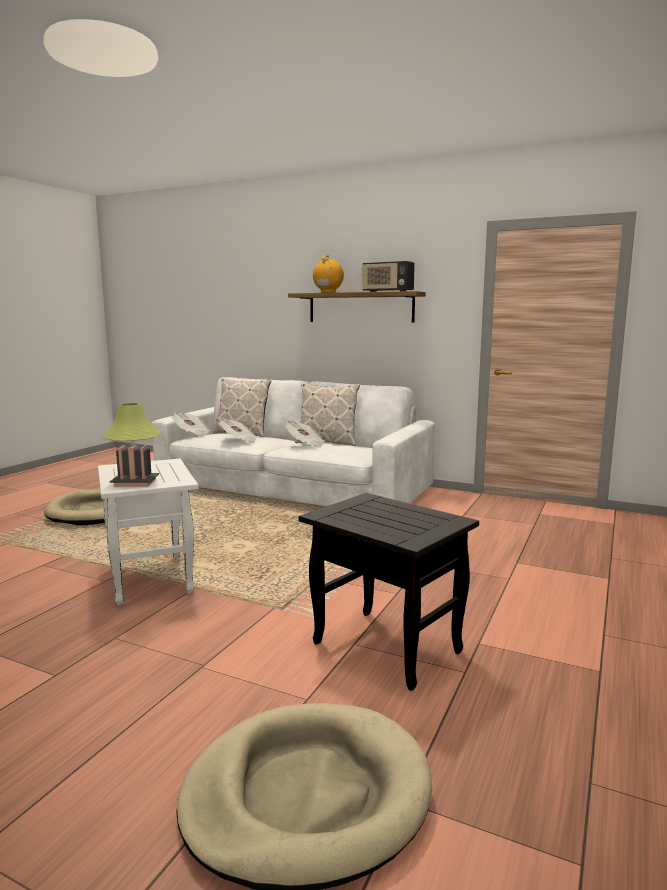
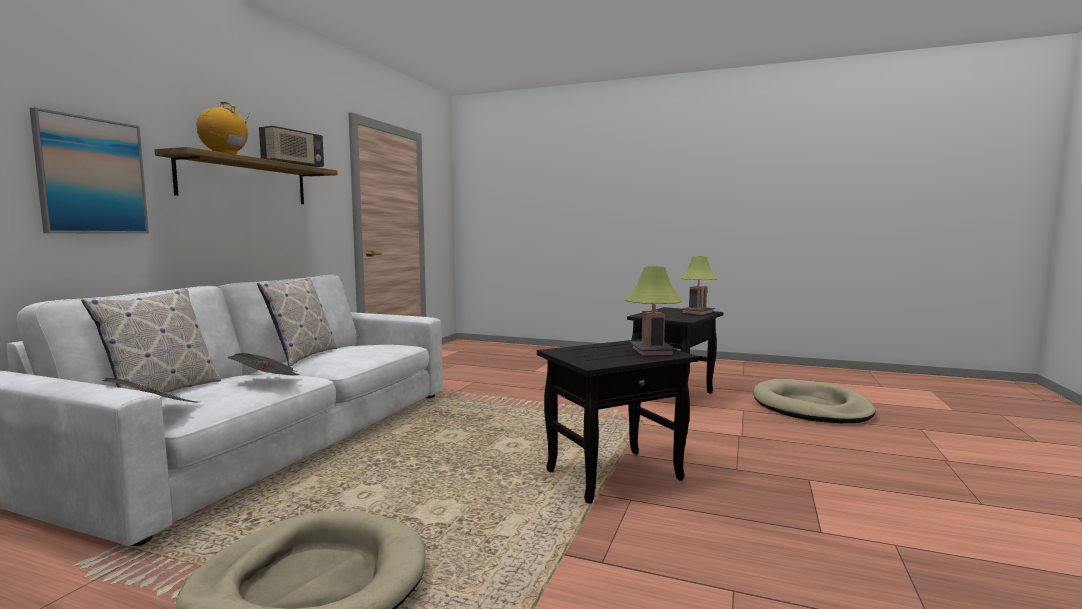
camera: 95 degrees left, 5 degrees down
white side table [98,459,199,606] -> black side table [537,339,699,504]
newspaper [285,420,325,448] -> none
none -> picture [30,107,149,234]
none -> table lamp [680,256,718,315]

